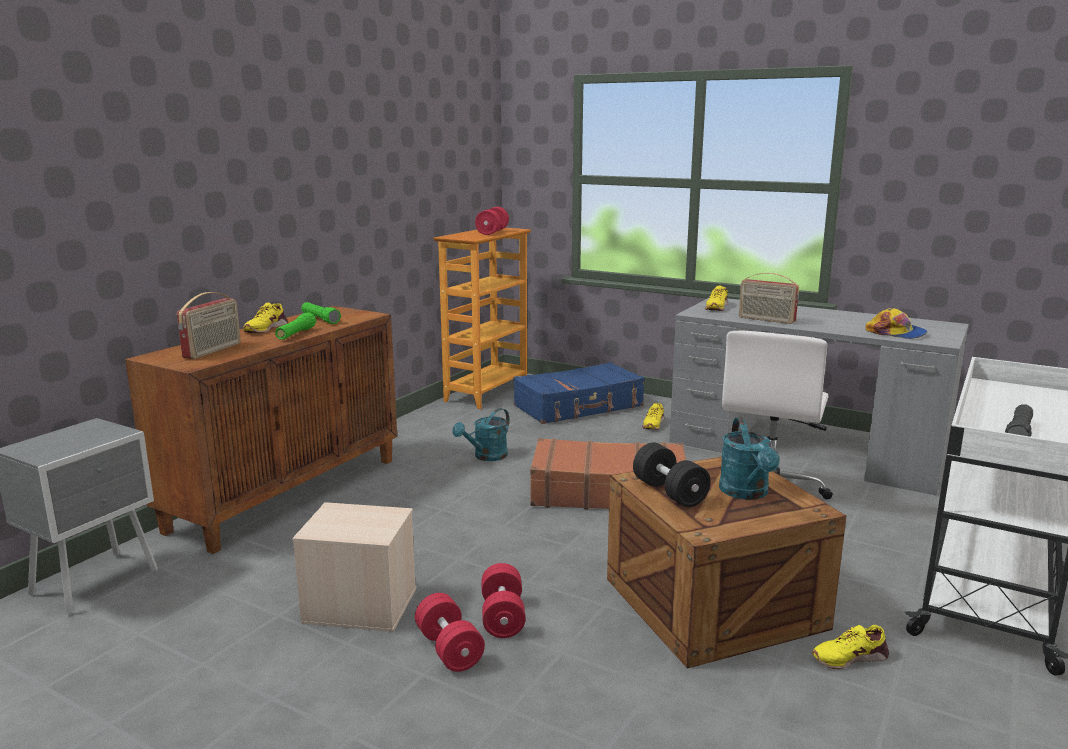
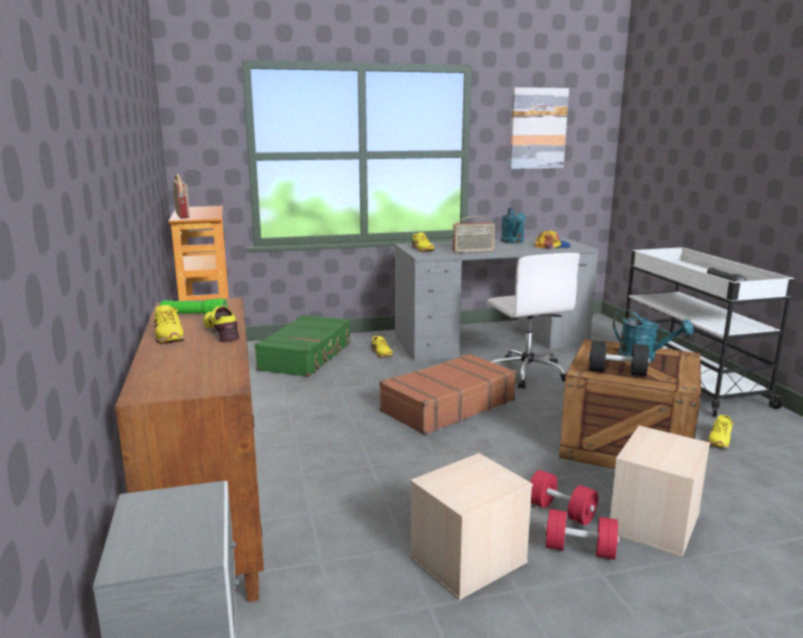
camera: 45 degrees left, 0 degrees up
radio [177,292,241,359] -> radio moved to [173,174,190,219]
green flashlight [275,312,316,340] -> yellow shoe [204,306,240,342]
turquoise watering can [452,408,509,461] -> turquoise watering can moved to [501,208,526,243]
red dumbbell [475,207,509,235] -> none
blue suitcase [514,362,645,424] -> green suitcase [255,315,351,377]
none -> picture [509,87,569,169]
none -> beige storage box [610,426,710,557]

